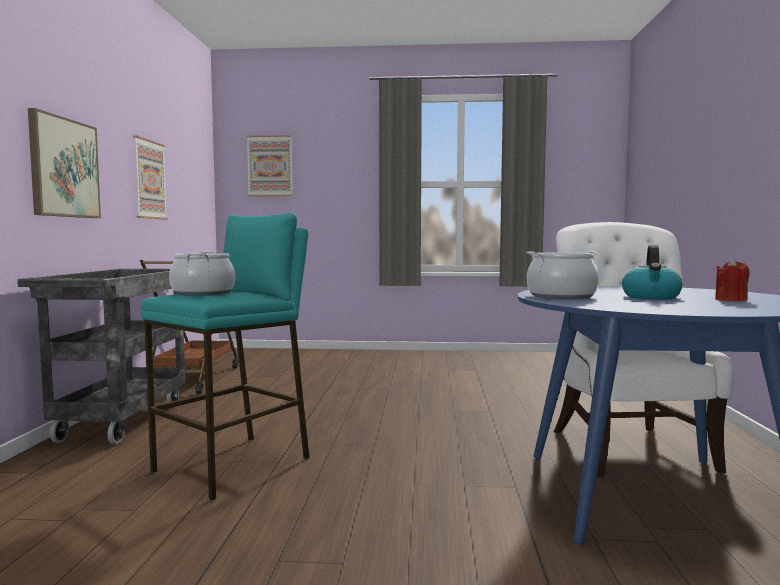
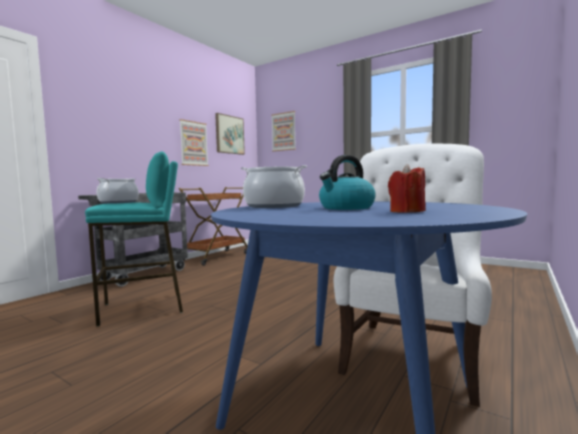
camera: 30 degrees right, 0 degrees up
picture [28,108,101,218] -> picture moved to [215,113,245,155]

